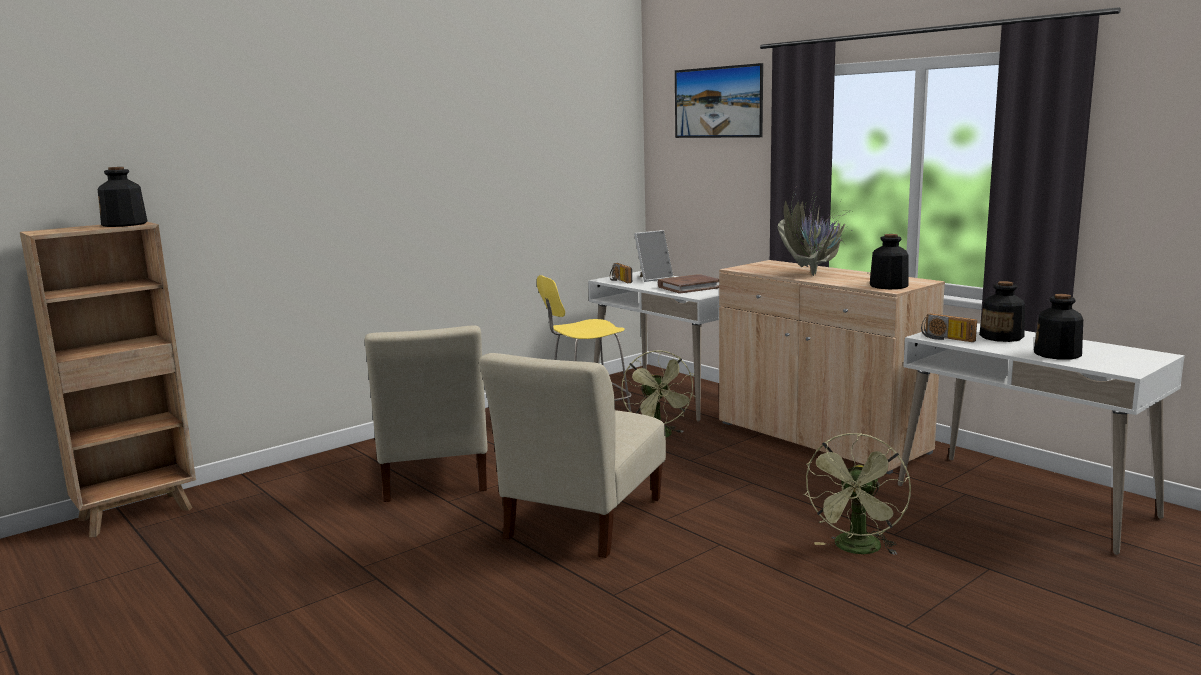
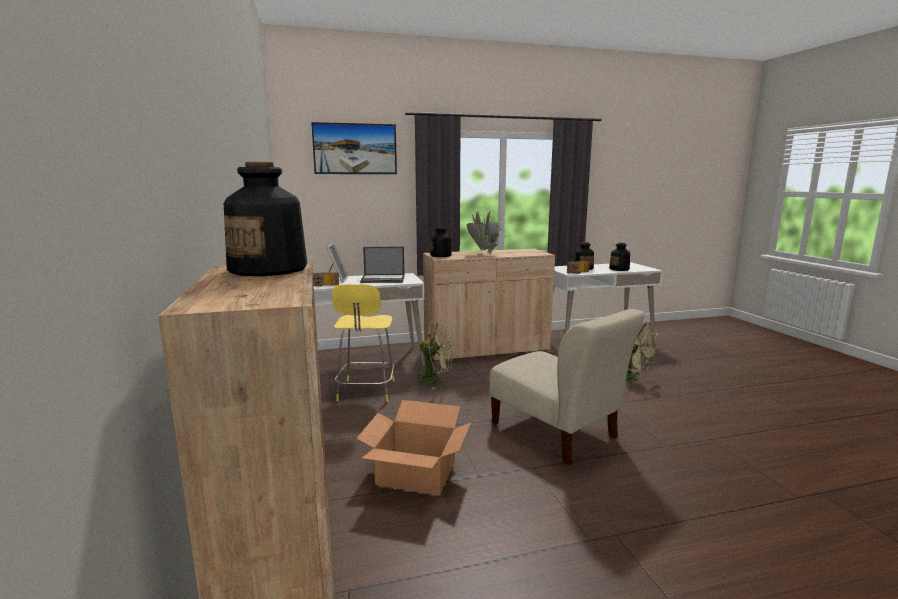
camera: 65 degrees left, 0 degrees up
beige chair [365,326,488,502] -> cardboard box [356,400,471,495]
brown book [658,274,719,294] -> laptop [360,247,405,283]
bottle [870,234,909,289] -> bottle moved to [430,227,452,257]

